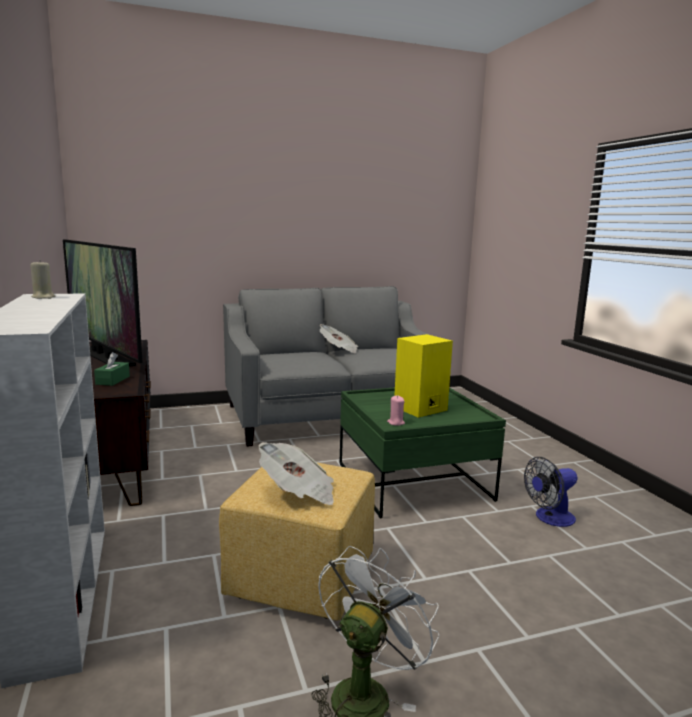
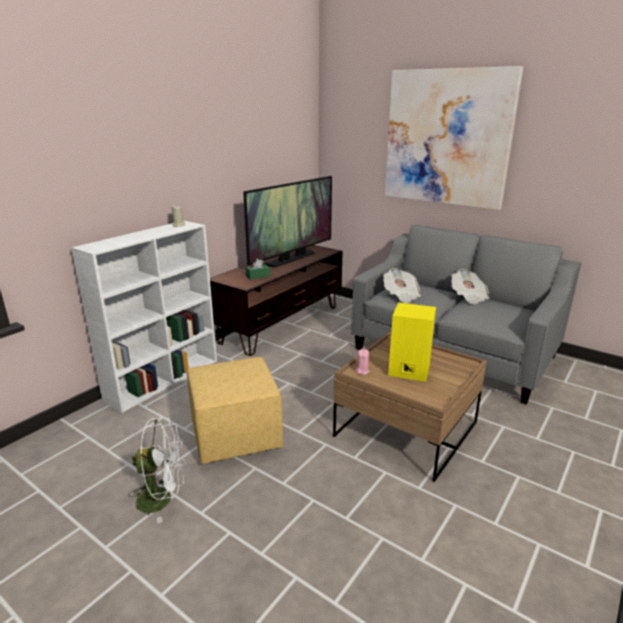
camera: 55 degrees right, 10 degrees up
television [63,239,143,366] -> television turned 150 degrees counterclockwise [243,176,332,267]
newspaper [258,442,334,505] -> newspaper moved to [383,268,421,303]
green coffee table [339,387,506,519] -> brown coffee table [333,332,487,482]
fan [524,457,578,527] -> none
none -> picture [385,66,523,210]

